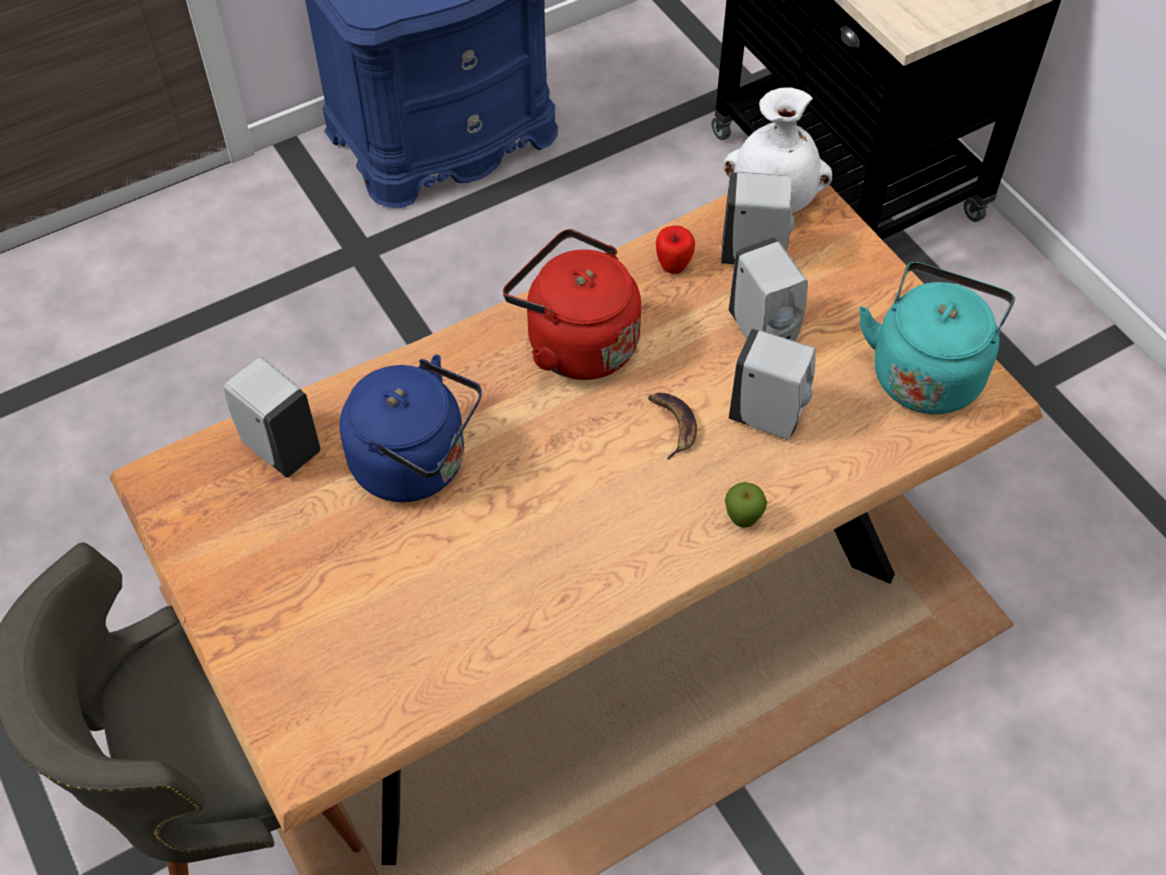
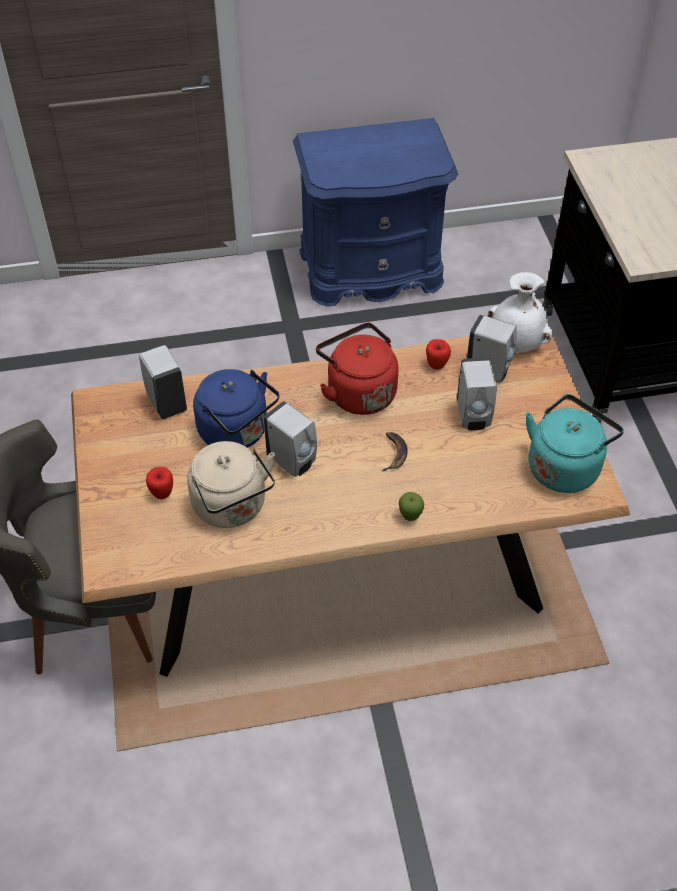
camera: 20 degrees right, 5 degrees down
white soap dispenser [729,329,815,440] -> white soap dispenser moved to [264,401,317,477]
none -> apple [146,467,173,499]
none -> beige kettle [187,441,275,528]

